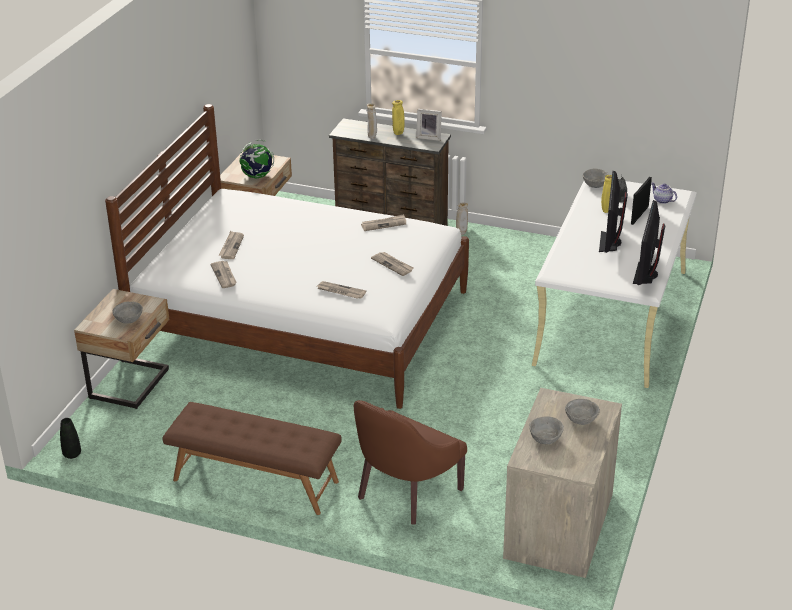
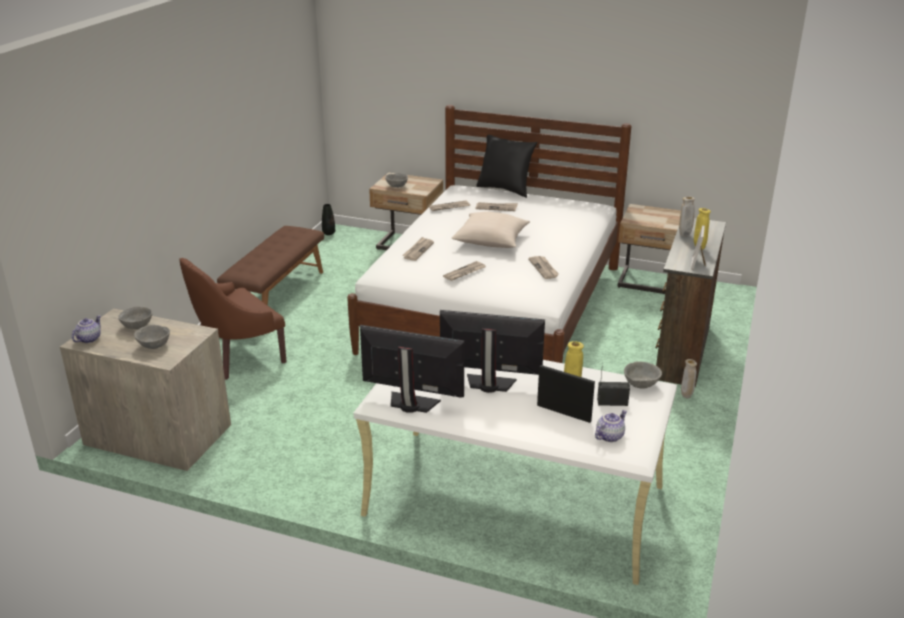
camera: 90 degrees right, 5 degrees down
globe [239,140,274,178] -> none
brown armchair [354,400,467,525] -> brown armchair turned 75 degrees counterclockwise [179,258,287,380]
none -> teapot [72,315,101,343]
none -> beige pillow [451,211,530,248]
none -> black pillow [476,135,538,198]

